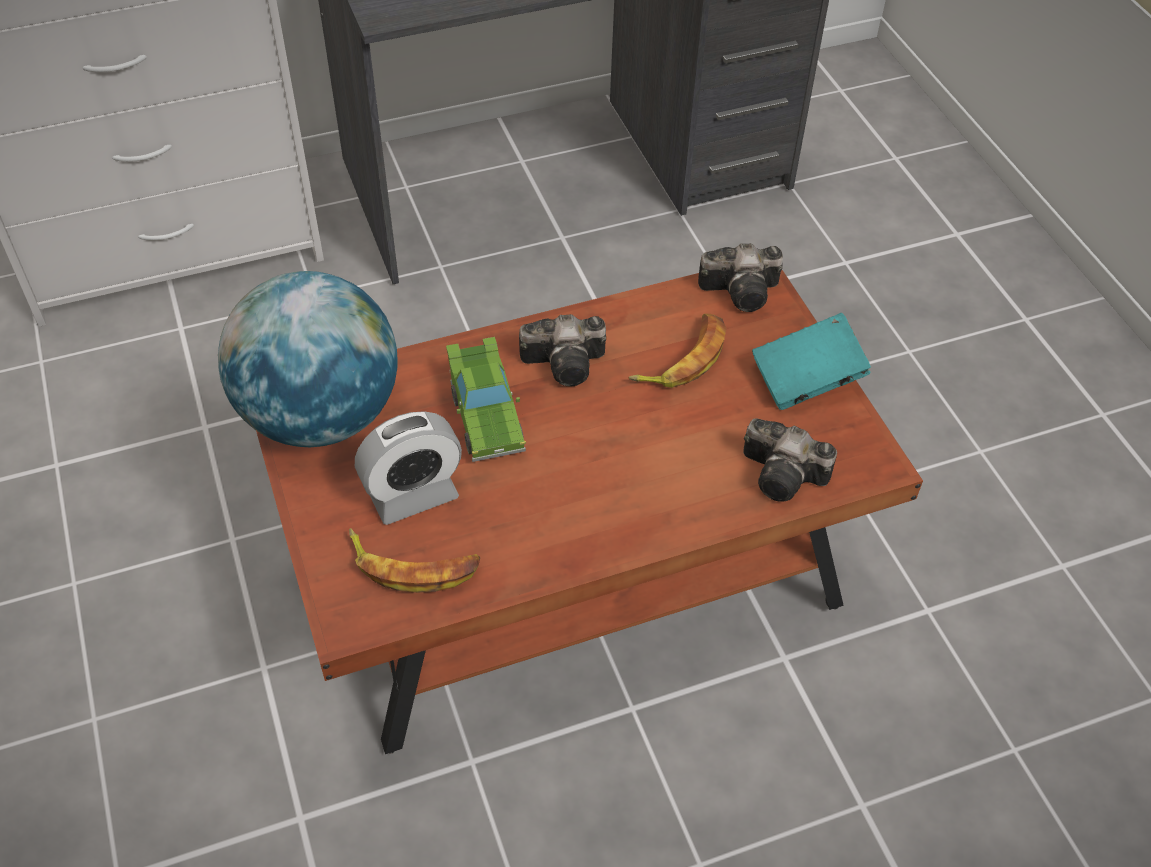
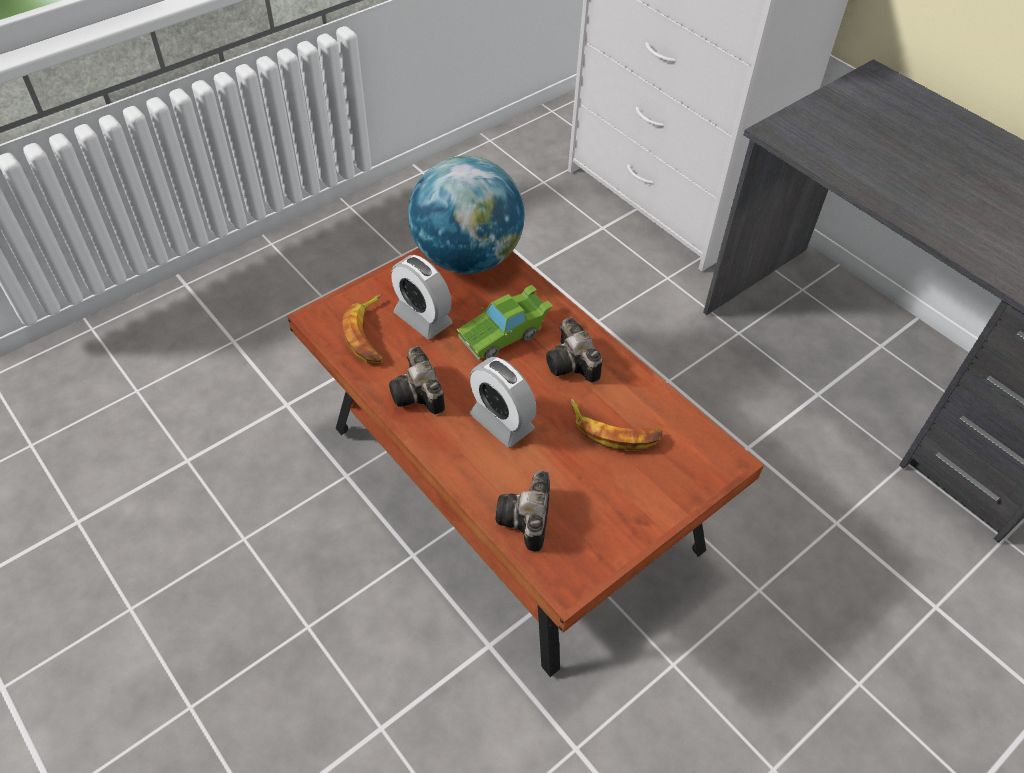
camera: 70 degrees right, 0 degrees up
camera [698,243,783,312] -> camera moved to [389,346,445,415]
turquoise book [752,313,871,410] -> none
none -> alarm clock [470,357,536,447]

